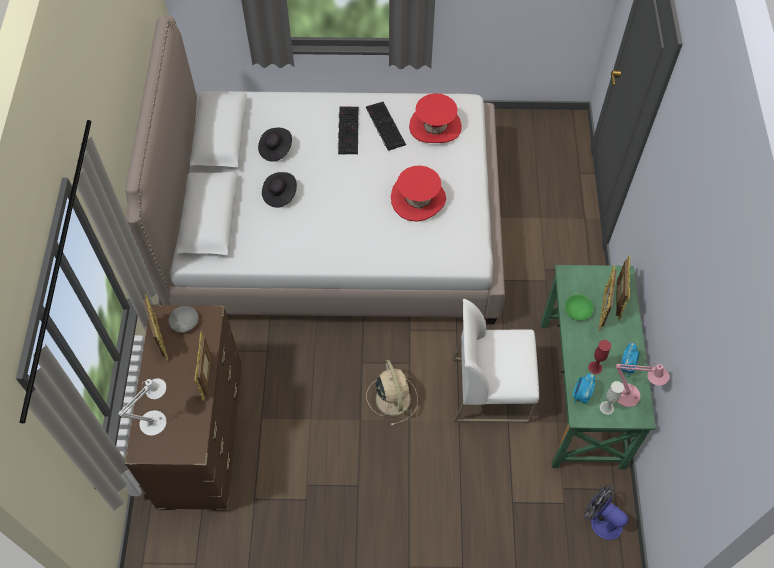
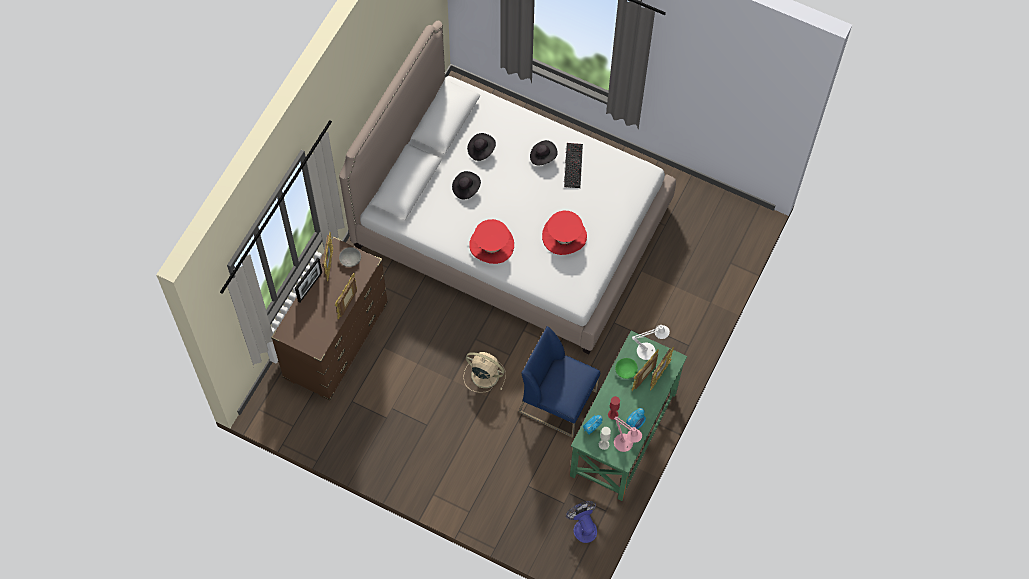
camera: 25 degrees right, 5 degrees up
white table lamp [118,378,167,436] -> white table lamp moved to [632,325,670,360]
keyboard [338,106,359,154] -> black hat [530,140,558,165]
beige fan [366,360,418,426] -> beige fan turned 75 degrees counterclockwise [463,352,506,393]
red hat [409,93,462,143] -> red hat moved to [469,219,514,264]
white chair [452,299,539,423] -> blue chair [519,326,600,438]
none -> picture frame [295,257,322,303]

